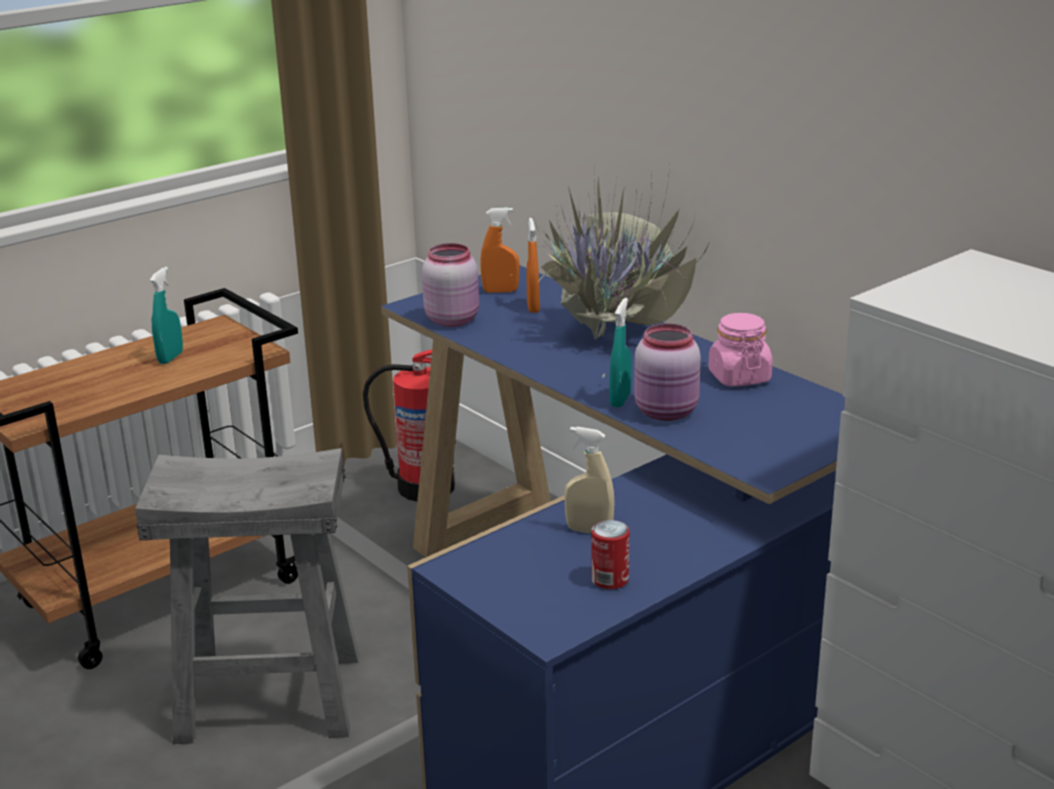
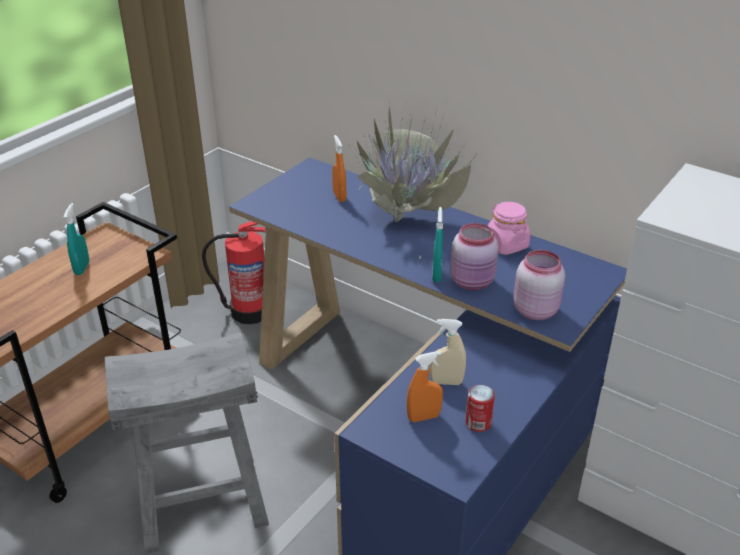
camera: 15 degrees left, 10 degrees up
pink jar [422,243,479,327] -> pink jar moved to [513,250,565,320]
orange spray bottle [480,207,520,293] -> orange spray bottle moved to [407,351,443,422]

